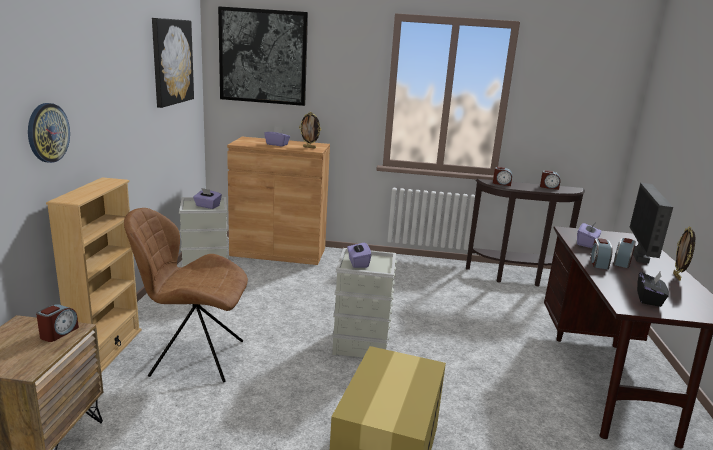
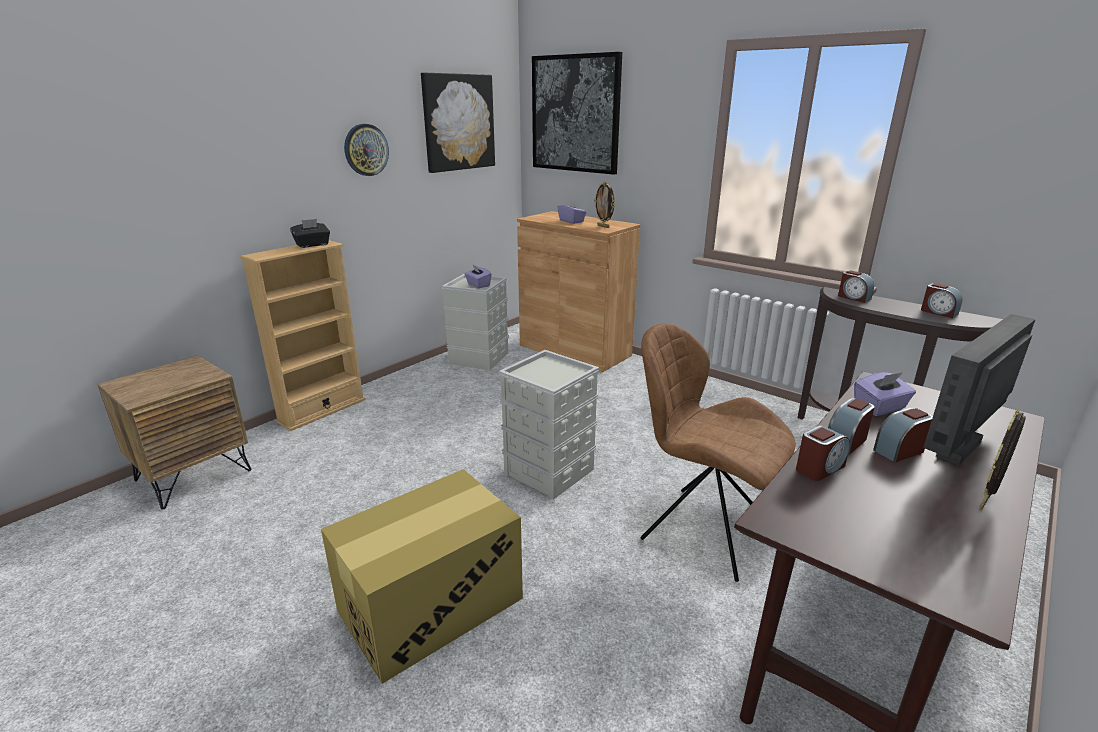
camera: 35 degrees right, 5 degrees up
wall clock [28,103,70,163] -> wall clock moved to [344,124,389,176]
alarm clock [36,304,79,342] -> alarm clock moved to [796,425,850,481]
brown chair [124,208,248,382] -> brown chair moved to [640,323,796,582]
purple tissue box [347,243,371,268] -> none
black tissue box [637,272,669,307] -> black tissue box moved to [290,219,330,248]

